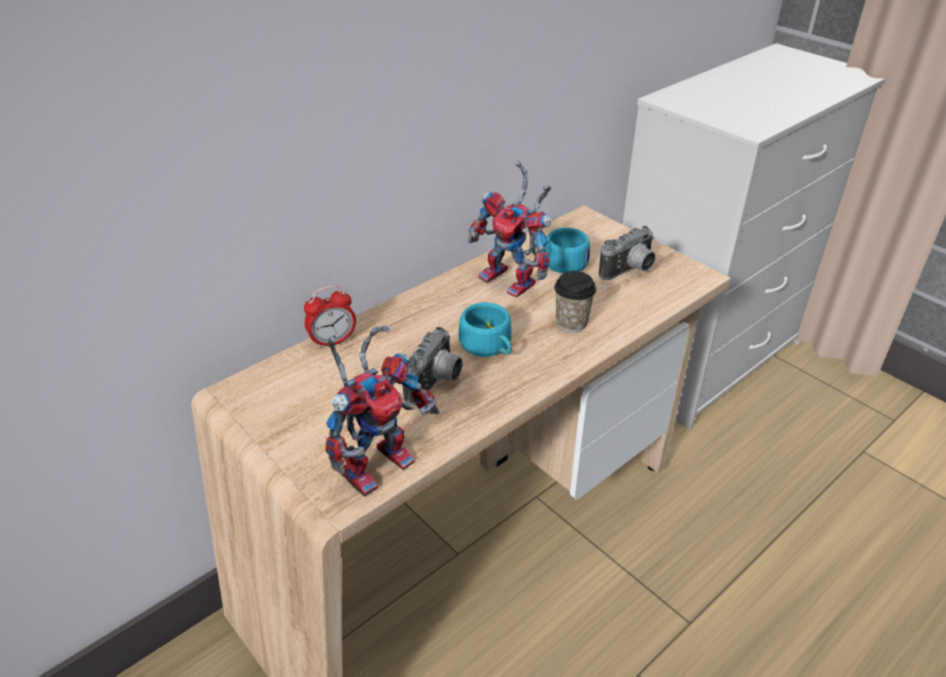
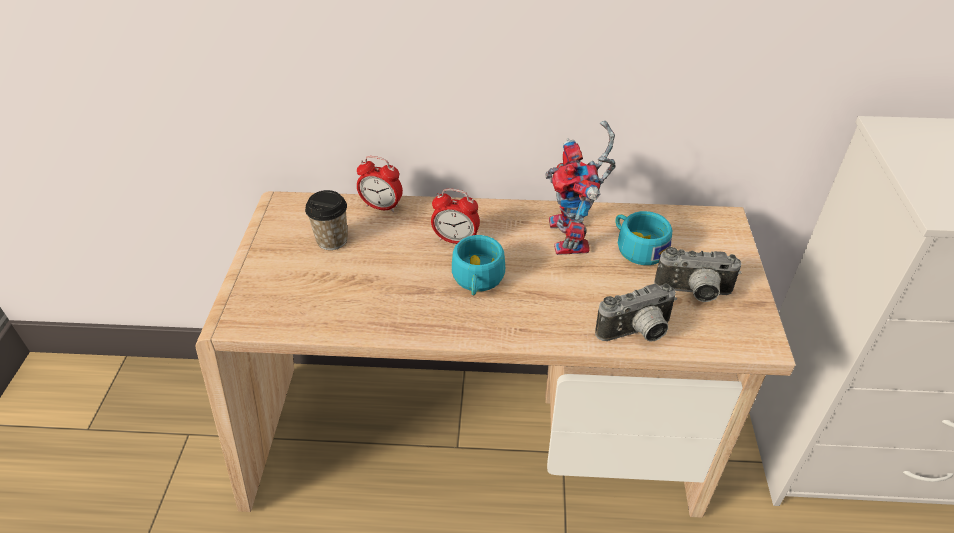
camera: 45 degrees right, 5 degrees up
toy robot [326,325,440,497] -> none
camera [402,327,463,405] -> camera moved to [595,283,677,341]
cup [554,271,596,332] -> cup moved to [305,190,348,250]
none -> alarm clock [431,188,480,244]

